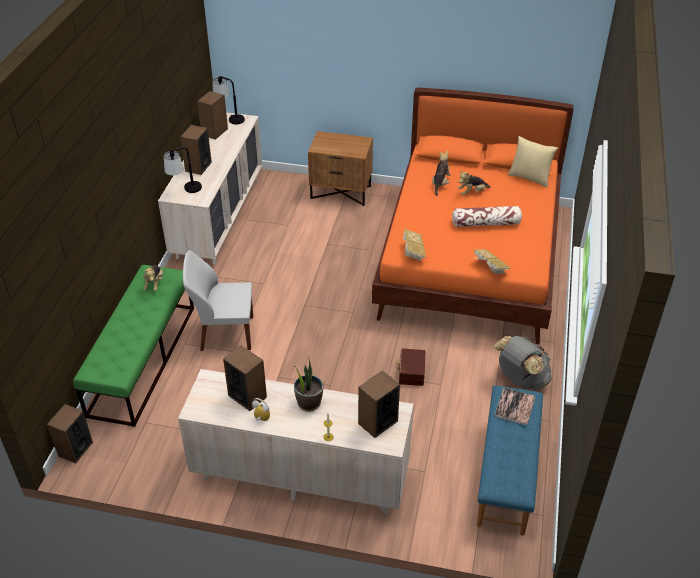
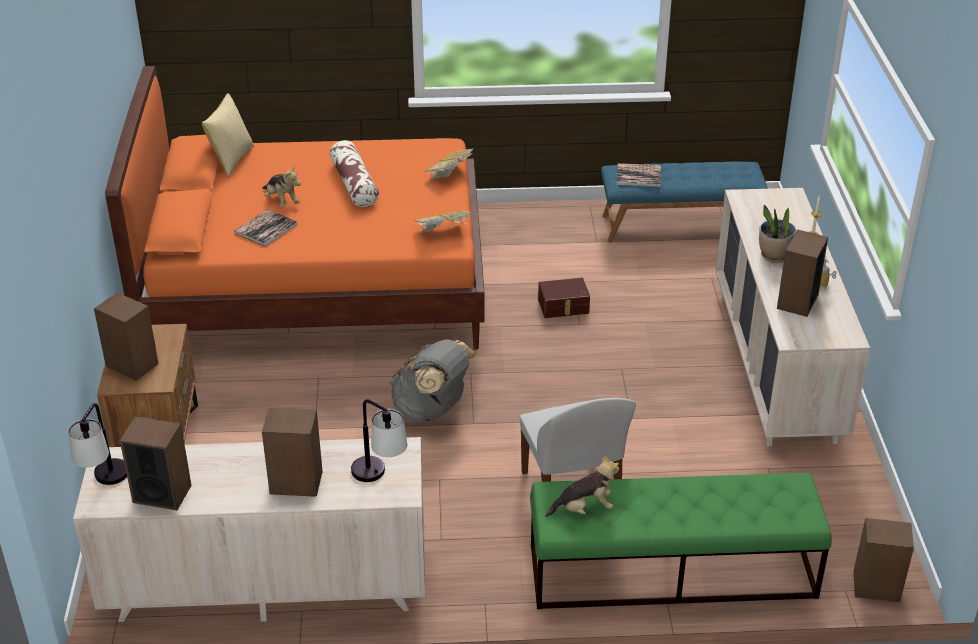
camera: 105 degrees left, 5 degrees down
speaker [358,370,400,438] -> speaker moved to [94,292,158,381]
plush toy [432,150,451,196] -> book [234,209,298,247]
grey backpack [494,336,552,390] -> grey backpack moved to [390,339,476,423]

